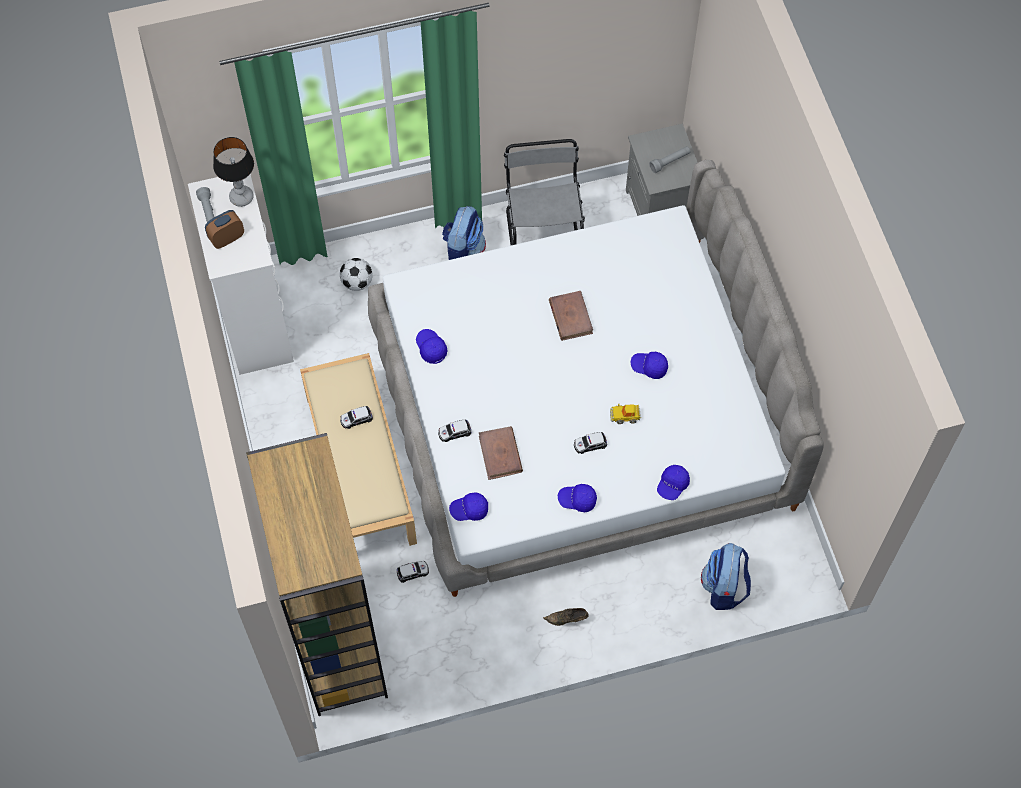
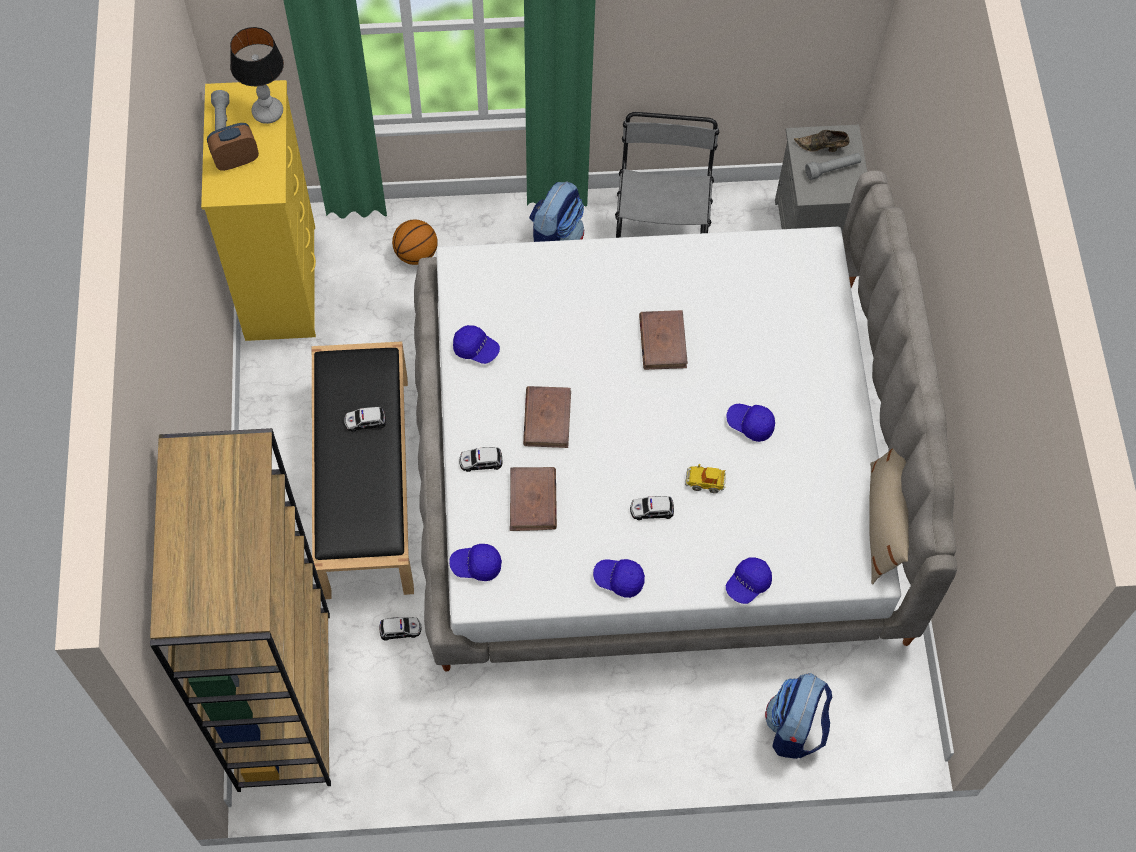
camera: 10 degrees right, 0 degrees up
white dresser [188,174,294,375] -> yellow dresser [201,80,316,341]
beige bench [300,353,417,546] -> black bench [312,341,414,599]
football [340,258,373,291] -> basketball [392,219,438,265]
blue cap [416,329,448,364] -> blue cap turned 135 degrees clockwise [453,325,500,364]
brown shoe [543,608,589,626] -> brown shoe moved to [794,130,849,152]
none -> brown book [523,386,571,448]
none -> beige pillow [869,449,909,584]

